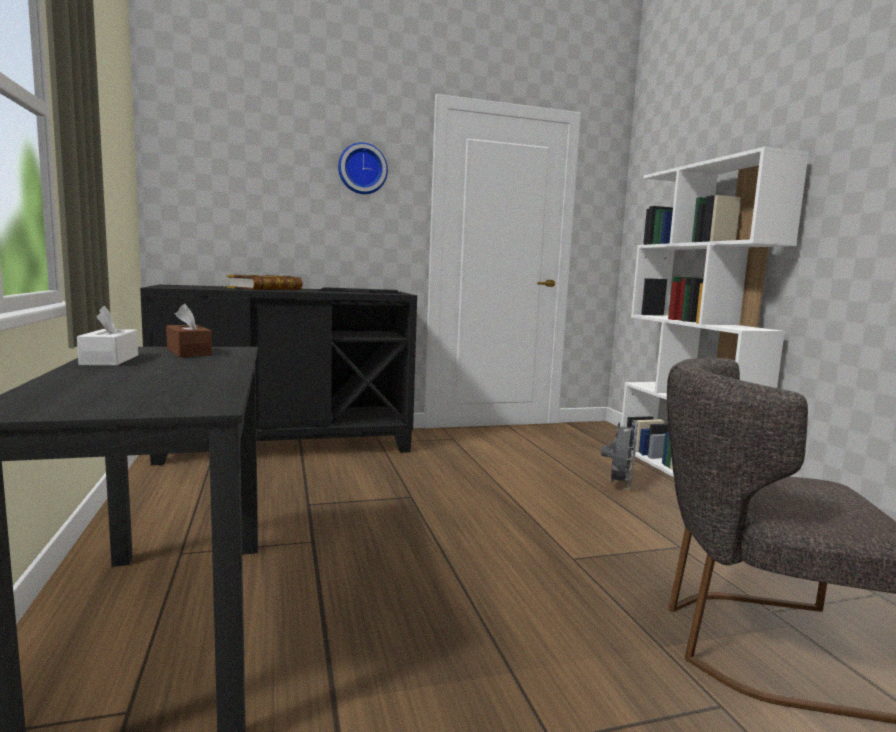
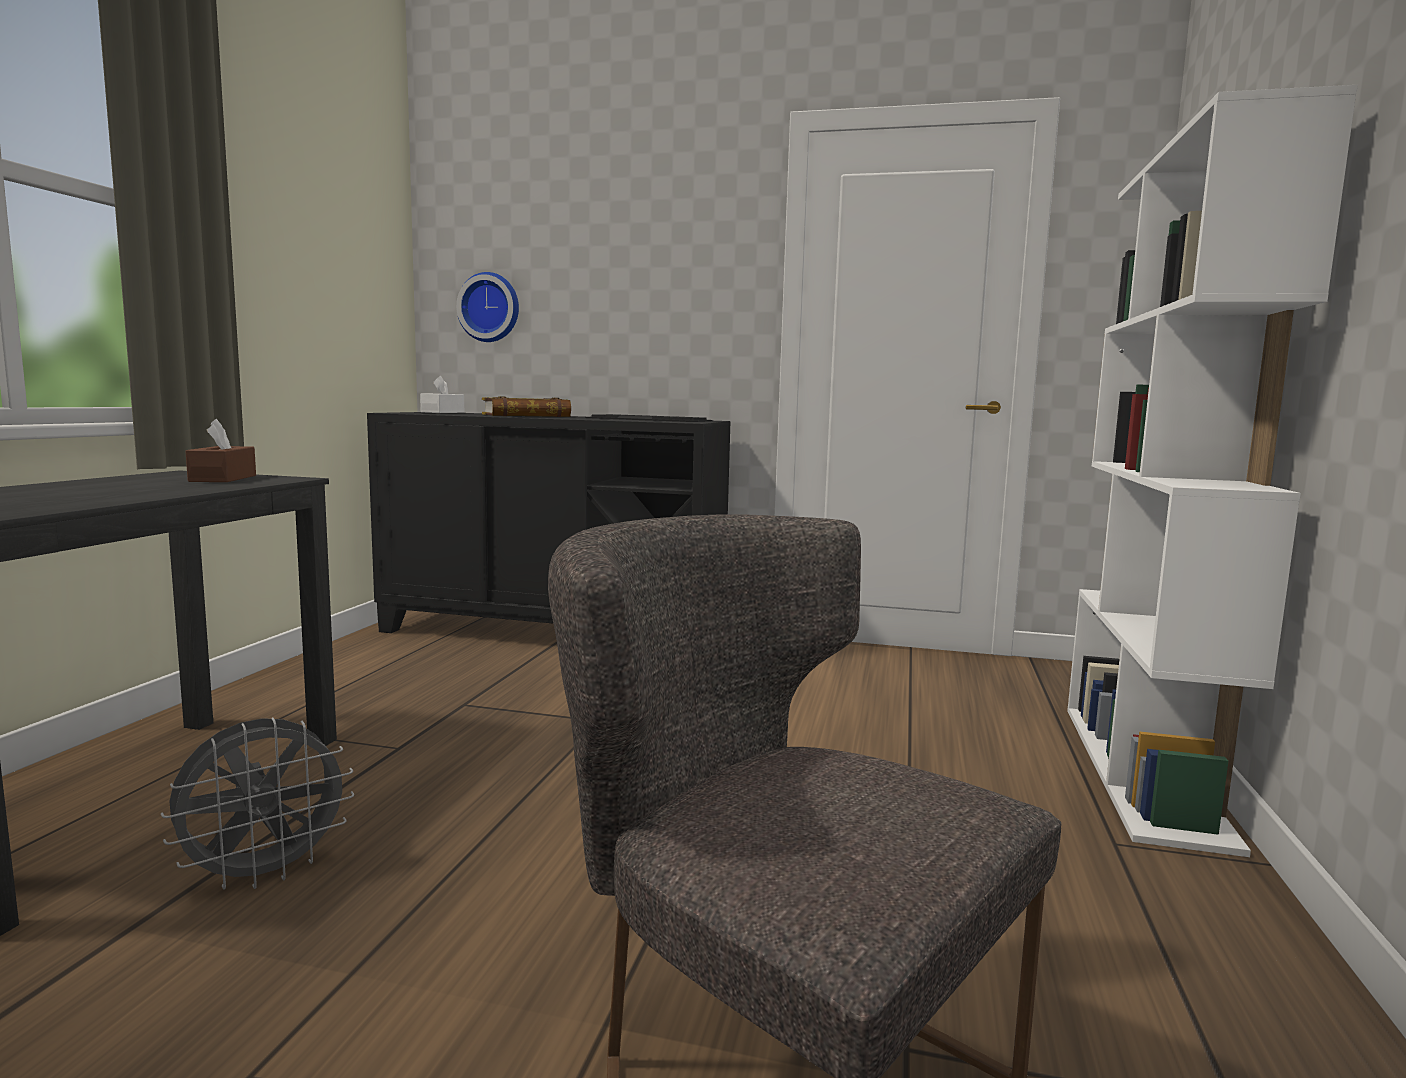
camera: 30 degrees right, 0 degrees up
white tissue box [77,306,138,366] -> white tissue box moved to [420,376,464,413]
wall clock [338,142,388,194] -> wall clock moved to [456,272,519,342]
grey fan [601,420,638,490] -> grey fan moved to [161,717,354,890]

